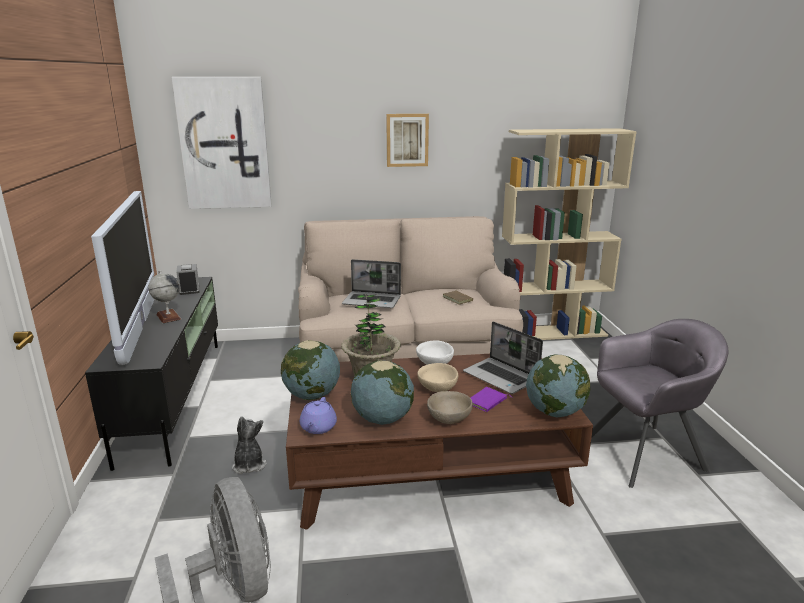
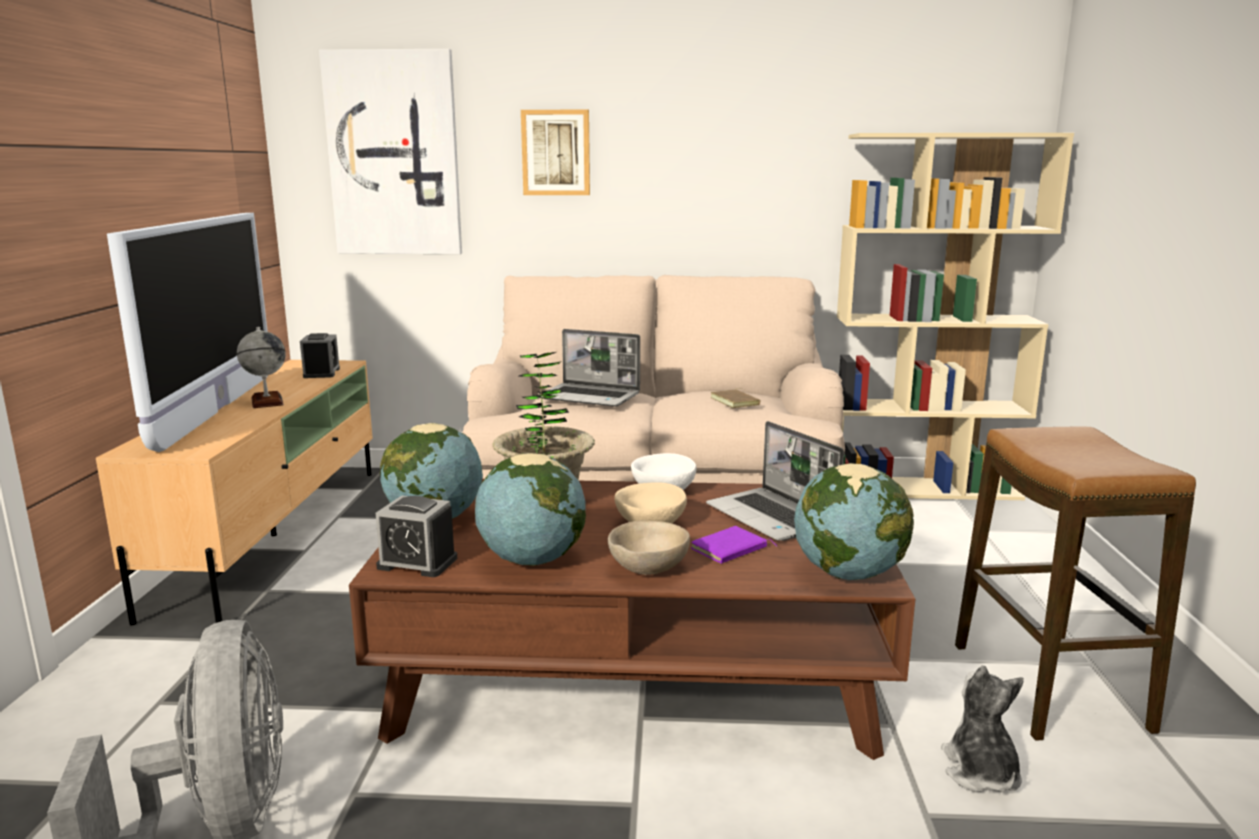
camera: 10 degrees right, 5 degrees down
black tv stand [85,277,218,471] -> beige tv stand [96,360,373,625]
plush toy [232,416,267,474] -> plush toy moved to [941,665,1024,792]
purple teapot [300,397,337,434] -> alarm clock [376,496,457,577]
picture [386,114,429,167] -> picture moved to [521,110,590,195]
grey armchair [592,319,728,488] -> stool [955,427,1196,741]

